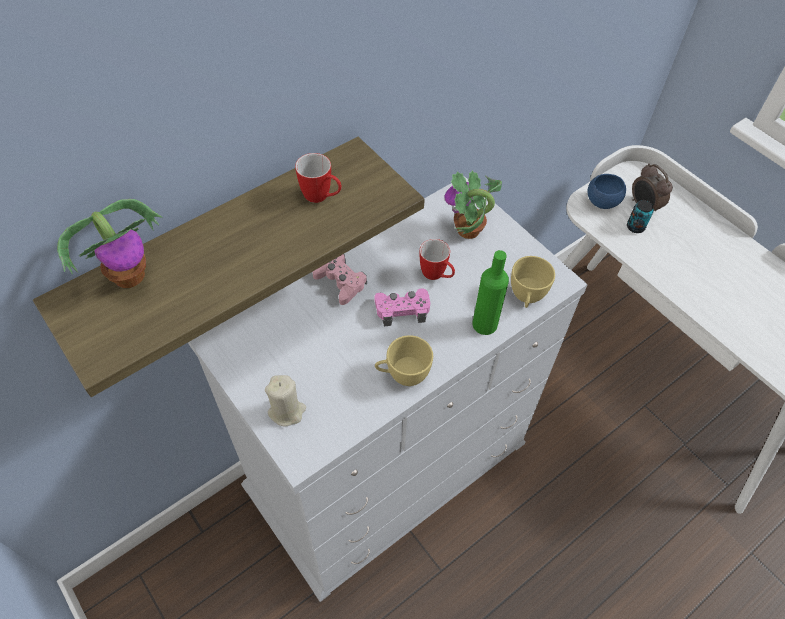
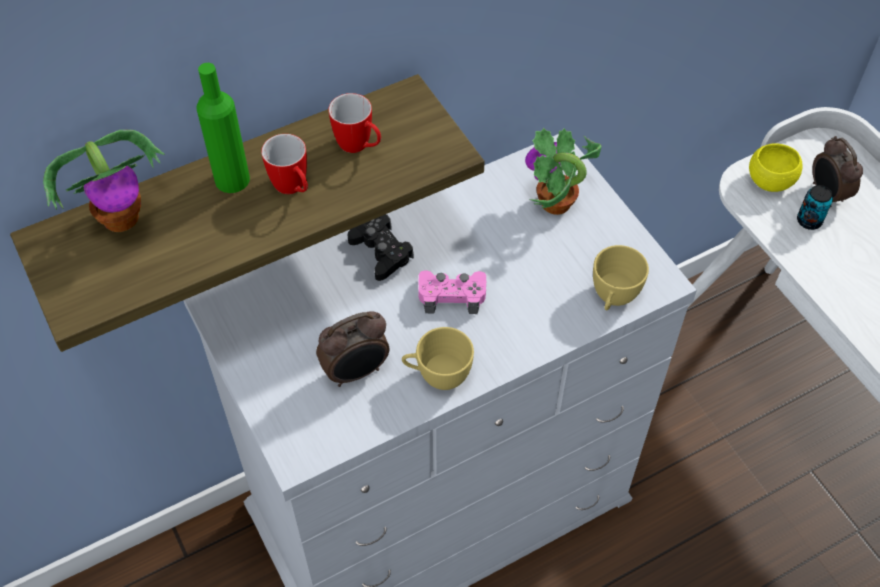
camera: 10 degrees right, 0 degrees up
beige candle [265,375,306,427] -> none
pink game controller [313,254,367,305] -> black game controller [348,214,414,281]
mug [419,239,455,280] -> mug moved to [261,134,308,194]
green bottle [472,250,509,335] -> green bottle moved to [197,63,250,193]
blue bowl [588,174,626,209] -> yellow bowl [749,143,803,192]
none -> alarm clock [316,311,390,387]

